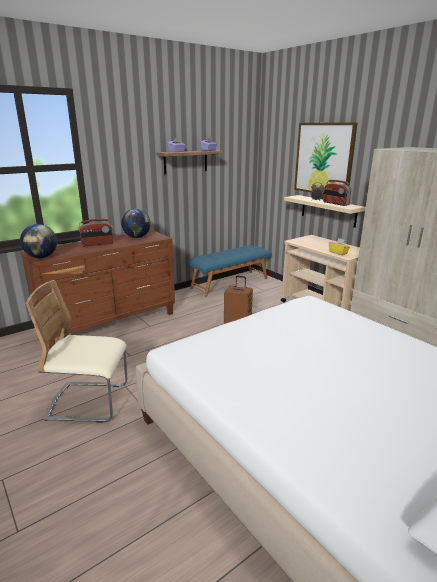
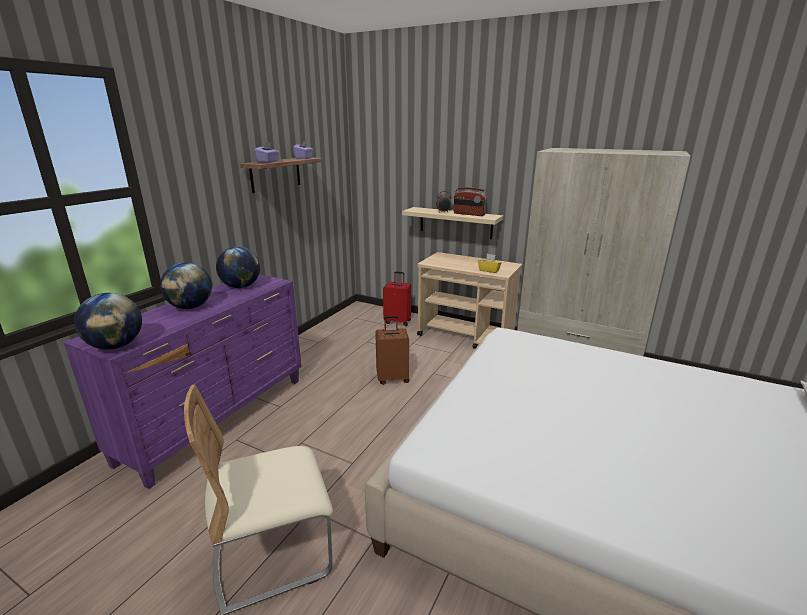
camera: 25 degrees left, 0 degrees up
brown dresser [21,230,175,349] -> purple dresser [63,274,302,489]
radio [78,219,113,246] -> globe [160,262,212,309]
blue bench [187,245,271,297] -> none
picture [294,123,358,195] -> none
none -> red suitcase [383,272,411,326]

